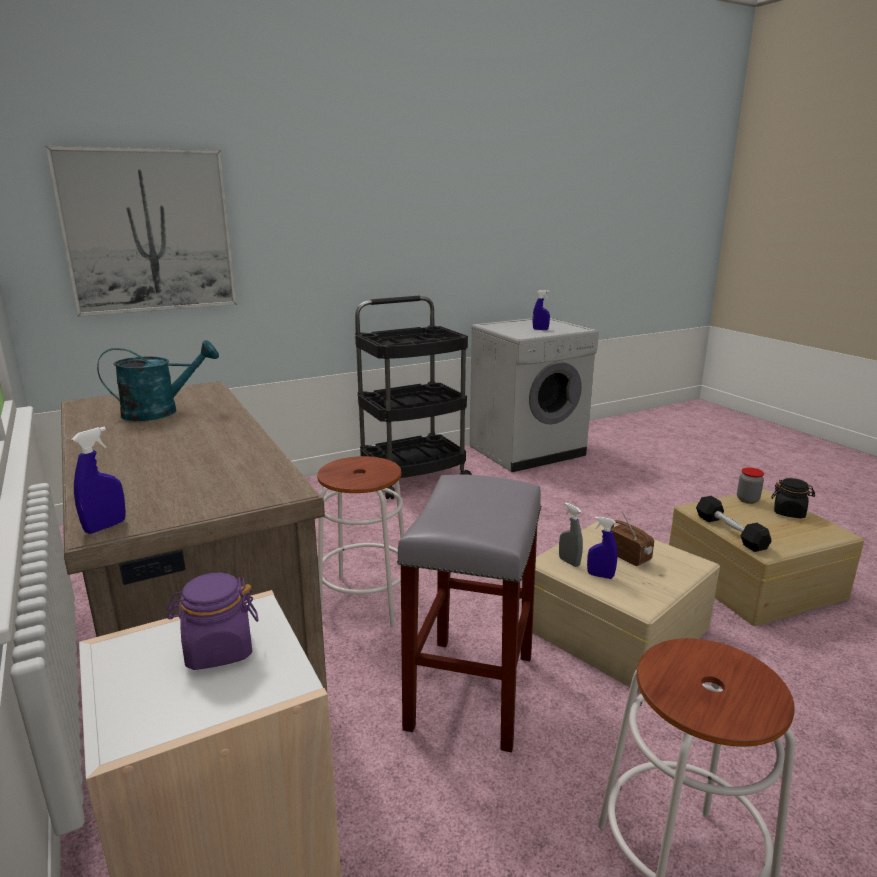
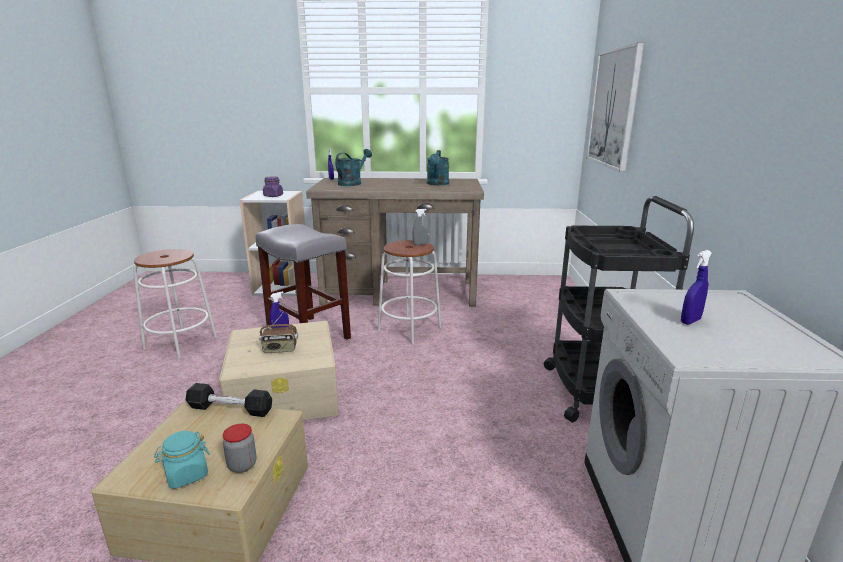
camera: 120 degrees right, 0 degrees up
grey spray bottle [559,503,583,567] -> grey spray bottle moved to [413,209,429,245]
black jar [772,478,815,518] -> turquoise jar [154,431,210,489]
none -> turquoise watering can [335,149,372,186]

